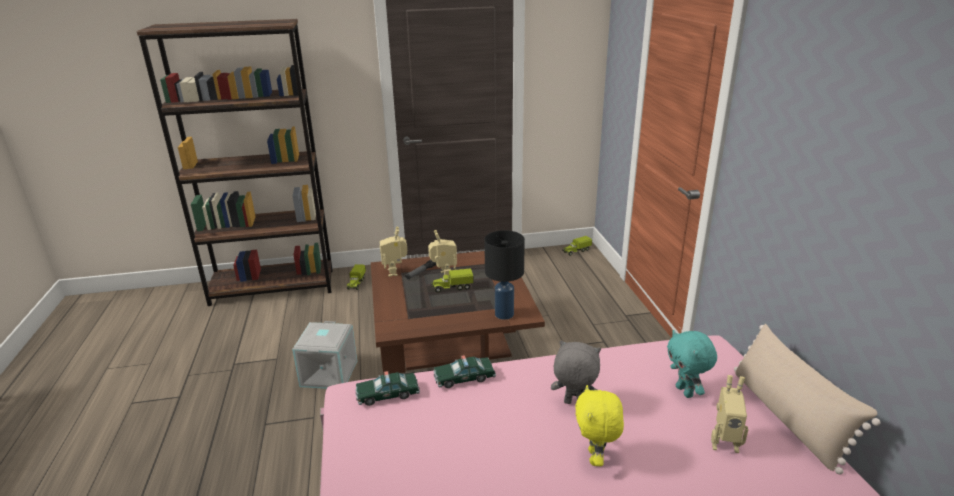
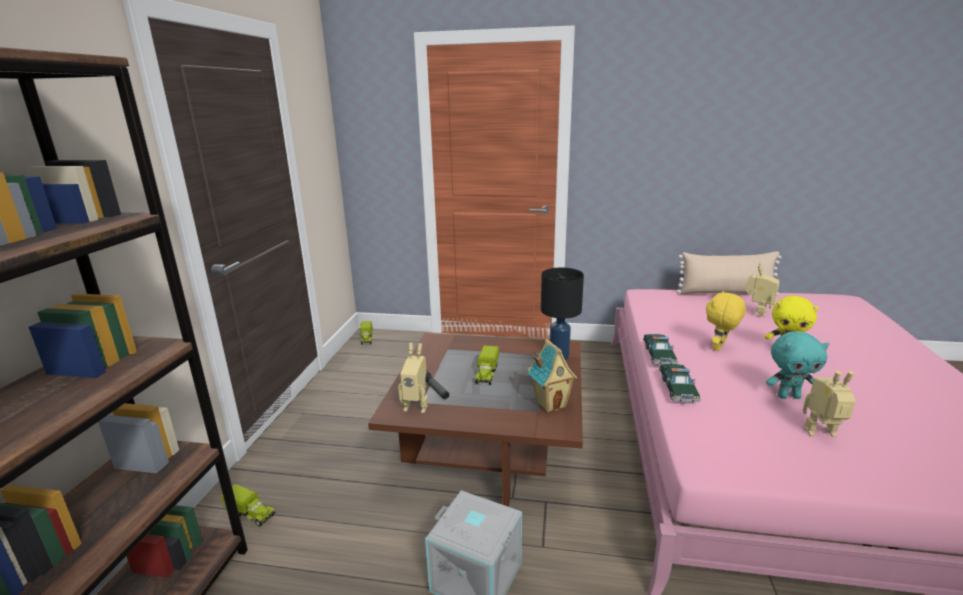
camera: 70 degrees left, 5 degrees down
toy car [355,371,420,406] -> toy car moved to [643,334,678,365]
toy robot [428,230,457,276] -> toy robot moved to [803,371,855,437]
grey plush toy [551,341,601,404] -> yellow plush toy [706,291,746,351]
turquoise plush toy [667,330,717,398] -> turquoise plush toy moved to [766,331,829,399]
none -> toy house [528,339,577,413]

